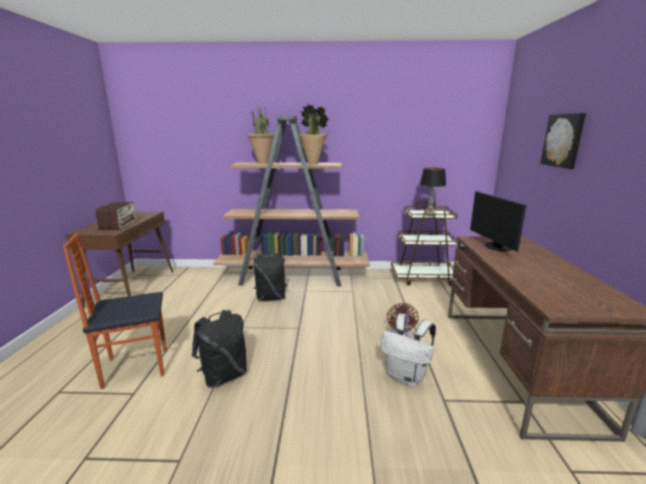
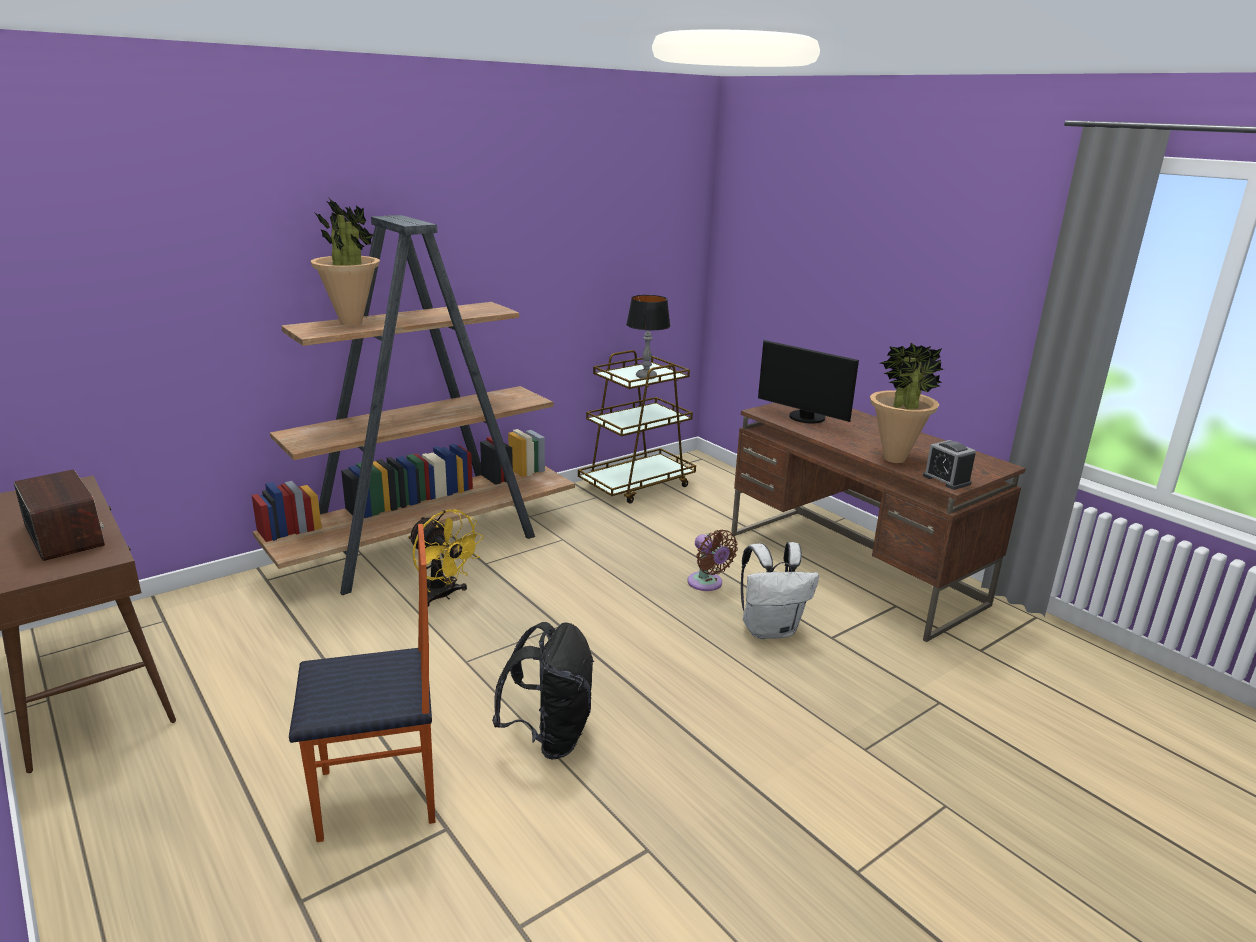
camera: 40 degrees left, 5 degrees up
chair [63,233,166,389] -> chair turned 135 degrees counterclockwise [289,524,435,842]
black backpack [253,253,288,301] -> yellow fan [408,510,484,607]
potted plant [298,103,329,165] -> potted plant moved to [870,343,944,463]
picture [540,113,586,169] -> none
none -> alarm clock [923,440,976,490]

